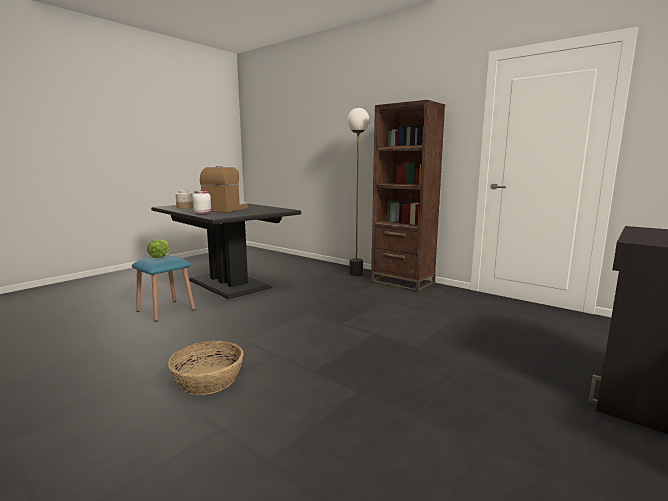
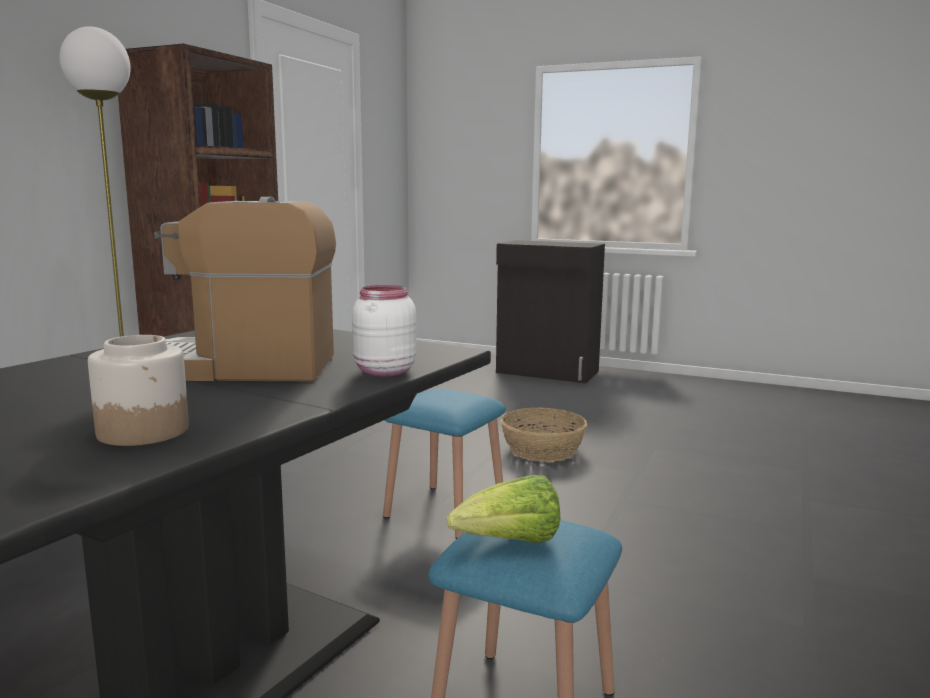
camera: 105 degrees left, 0 degrees up
basket [168,341,244,395] -> basket moved to [500,408,588,462]
none -> blue stool [383,389,506,539]

